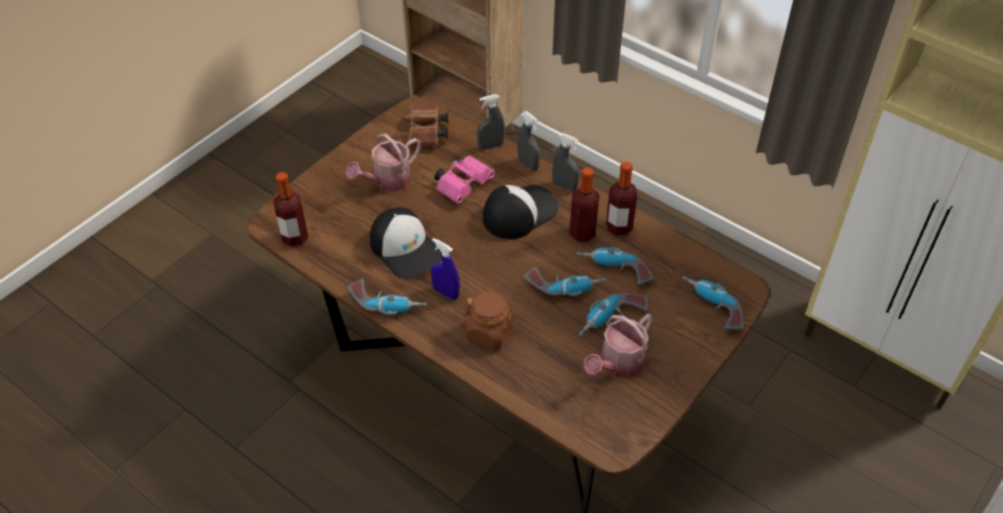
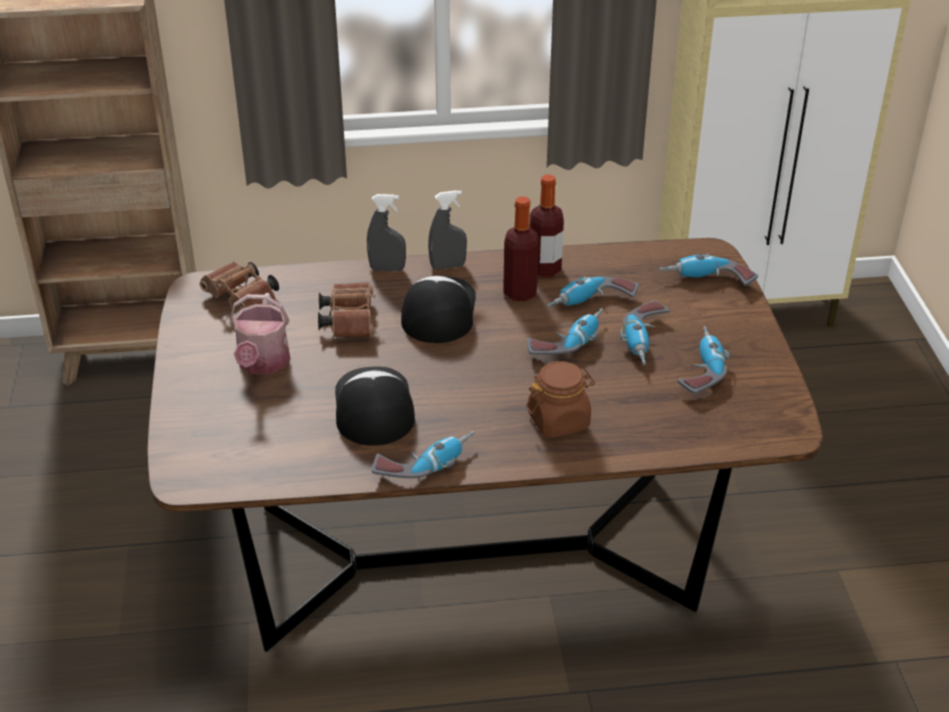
camera: 45 degrees left, 10 degrees down
bottle [273,172,309,247] -> none
cap [370,207,442,279] -> cap turned 105 degrees counterclockwise [335,366,415,446]
blue spray bottle [431,238,460,300] -> none
pink binoculars [434,156,495,204] -> brown binoculars [318,282,375,337]
grey spray bottle [477,94,505,150] -> none
watering can [583,313,653,378] -> power drill [677,326,730,394]

